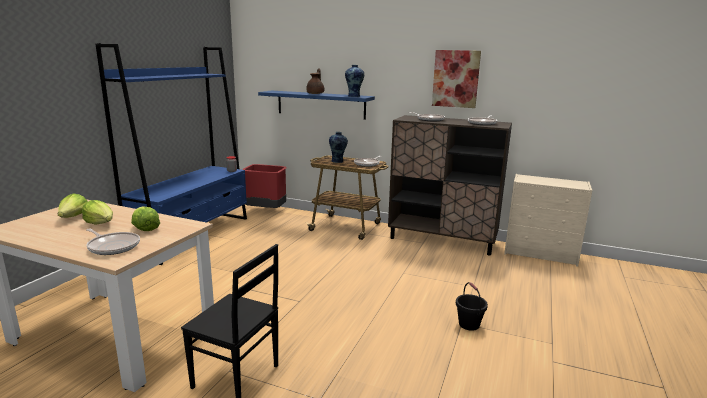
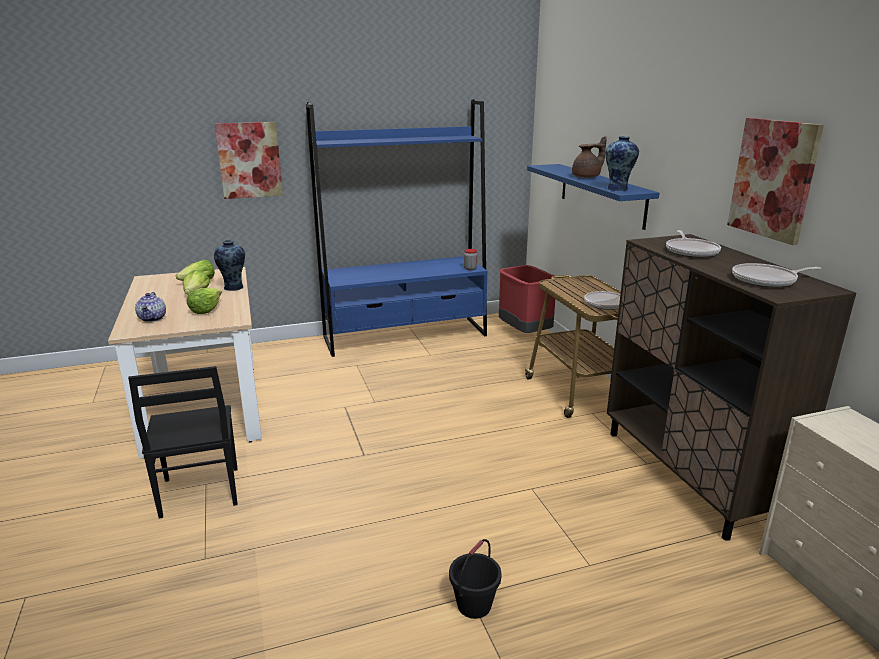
camera: 50 degrees right, 5 degrees up
frying pan [86,229,140,255] -> teapot [135,292,166,322]
vase [329,132,348,163] -> vase moved to [214,240,245,291]
none -> picture [215,122,283,199]

